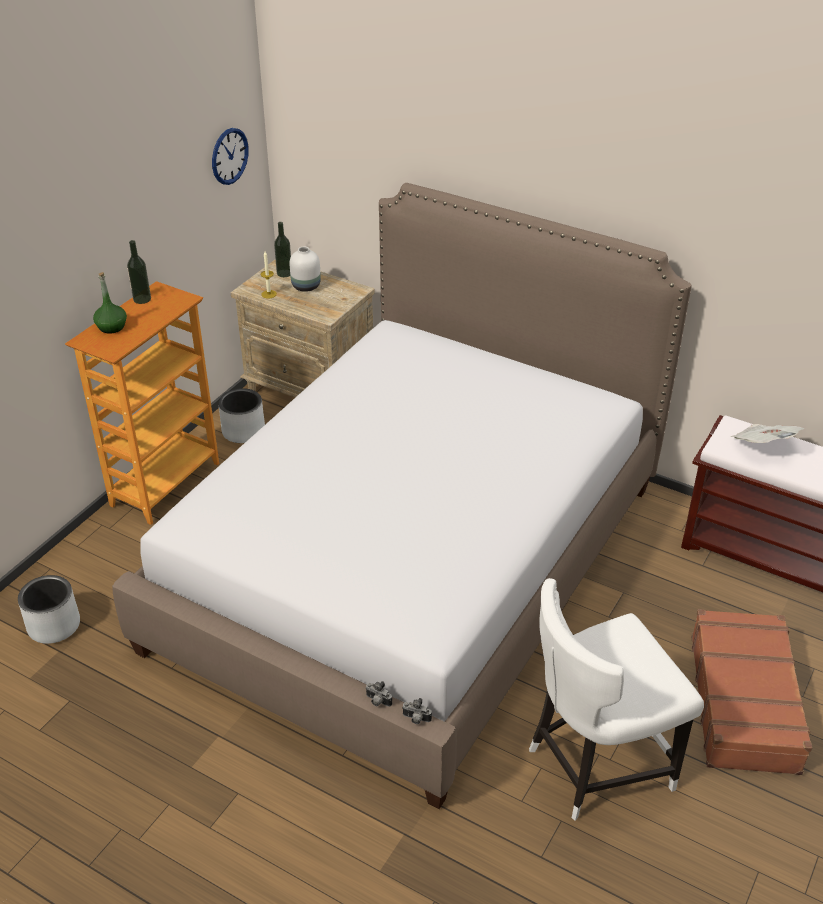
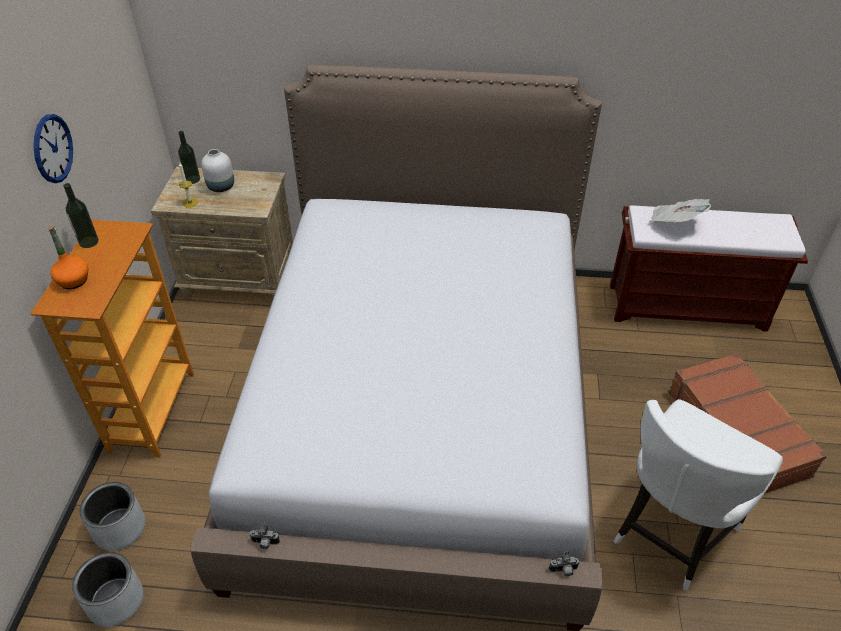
camera: 25 degrees left, 5 degrees up
green bottle [93,272,127,334] -> orange bottle [48,226,88,289]
wall clock [212,128,249,185] -> wall clock moved to [33,114,73,183]
grey planter [218,388,265,443] -> grey planter moved to [80,482,145,551]
camera [365,681,392,706] -> camera moved to [250,525,280,549]

